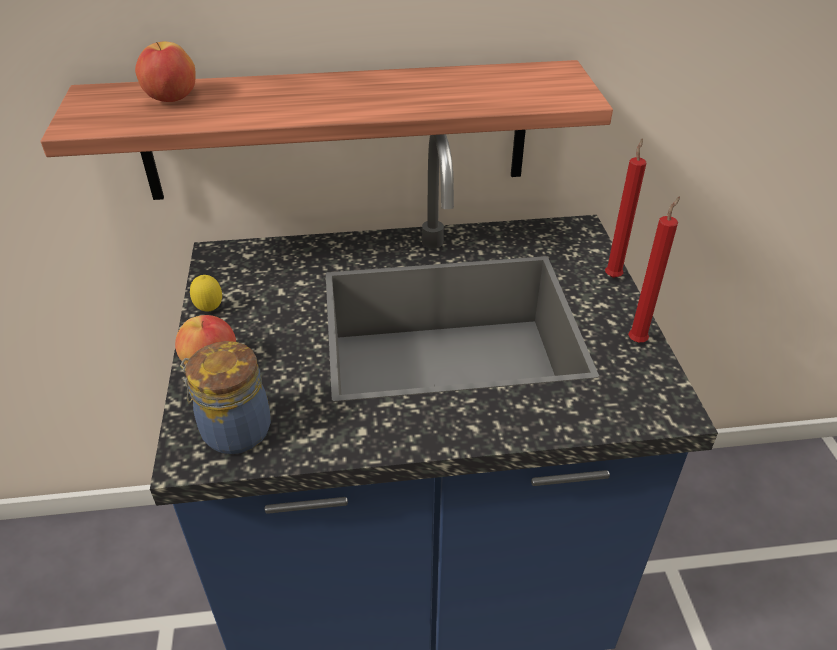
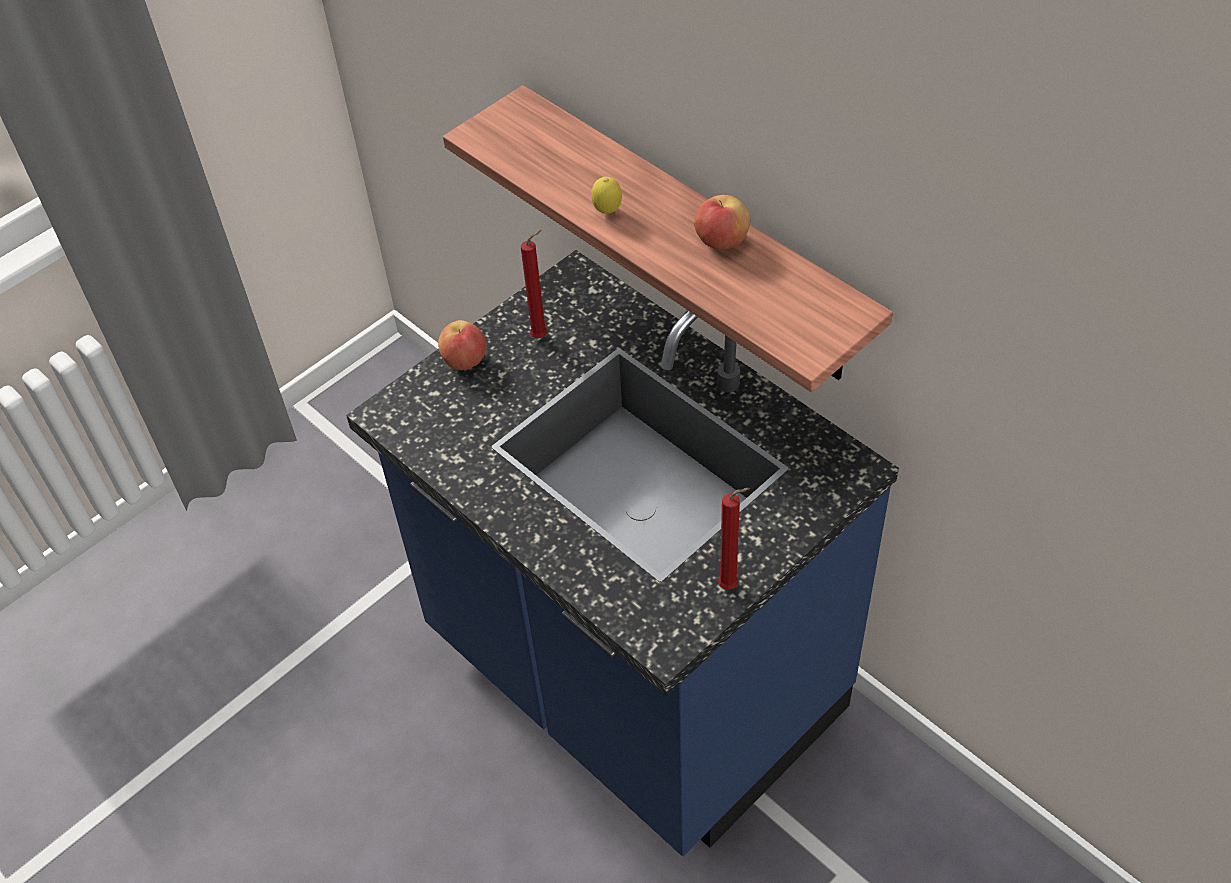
camera: 55 degrees right, 10 degrees up
apple [135,42,196,102] -> apple moved to [694,195,750,250]
jar [180,341,271,454] -> none
lemon [190,275,222,312] -> lemon moved to [591,177,622,214]
red candle [605,138,646,278] -> red candle moved to [521,230,547,338]

